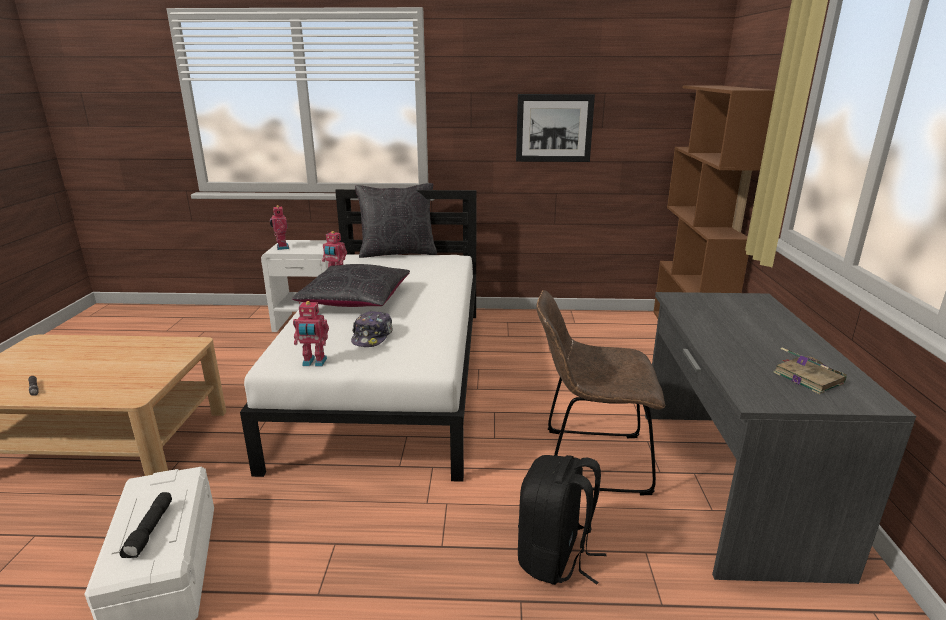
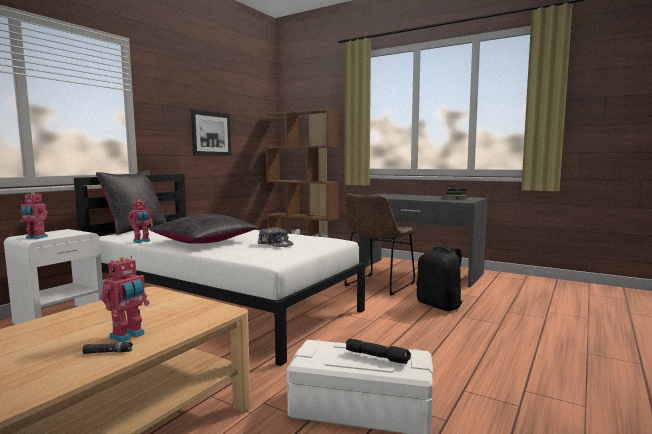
camera: 60 degrees left, 15 degrees down
toy robot [293,301,329,367] -> toy robot moved to [101,256,150,342]

